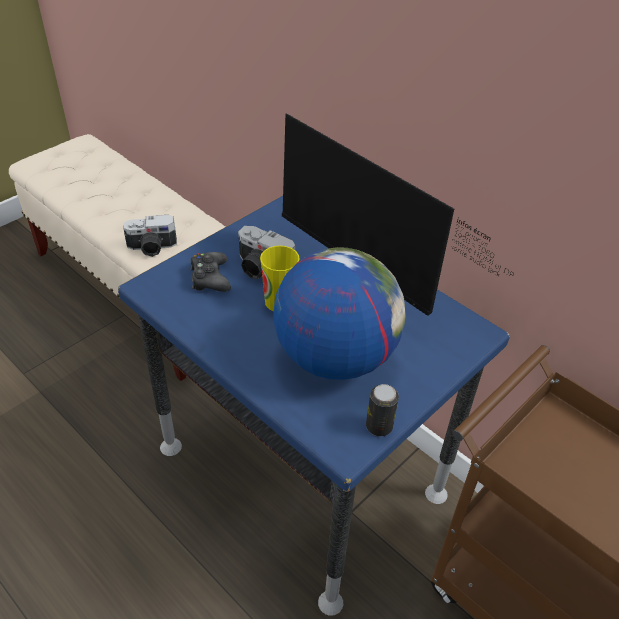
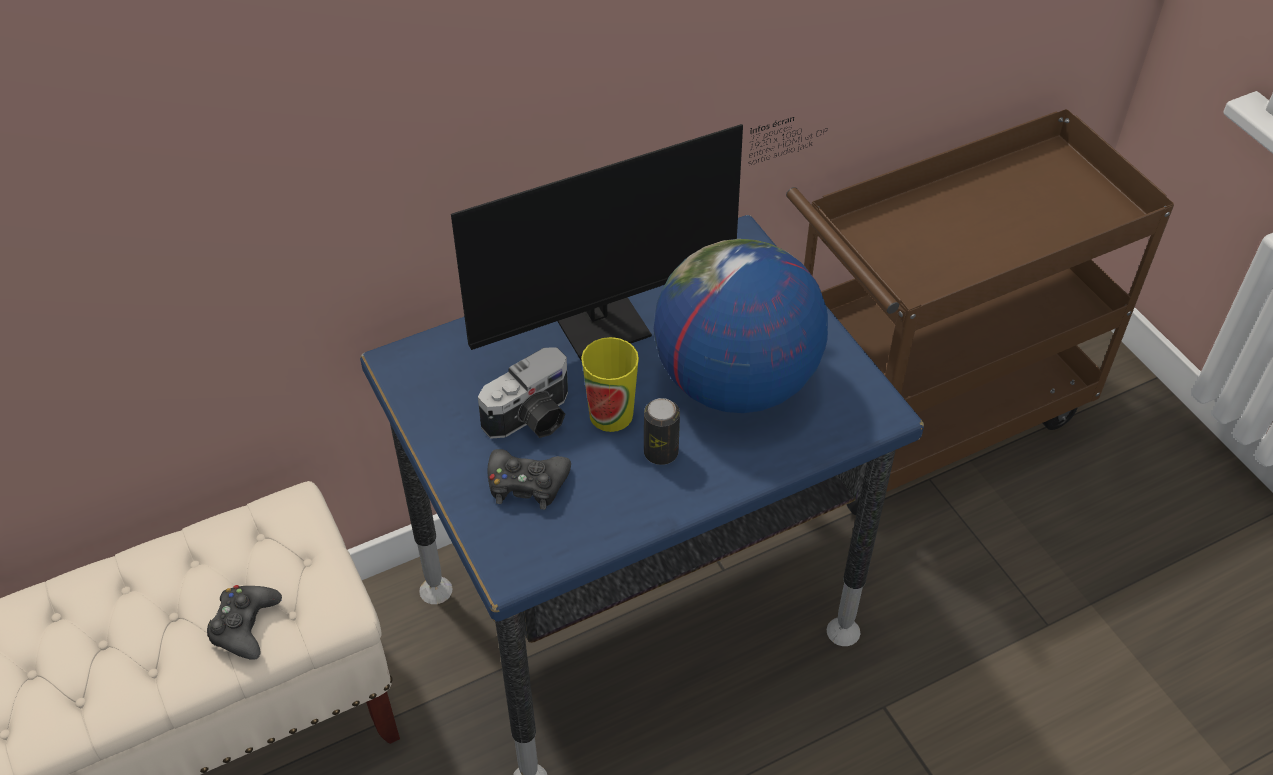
camera: 70 degrees left, 5 degrees up
camera [123,215,177,257] -> black game controller [207,585,282,660]
can [366,384,399,436] -> can moved to [644,398,680,465]

